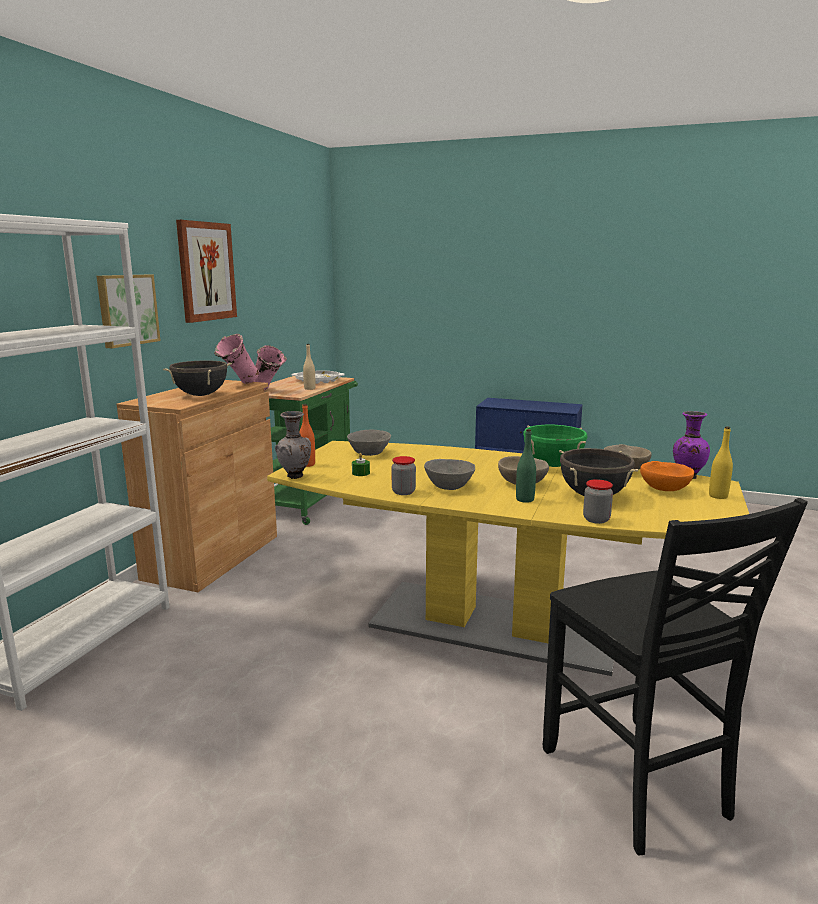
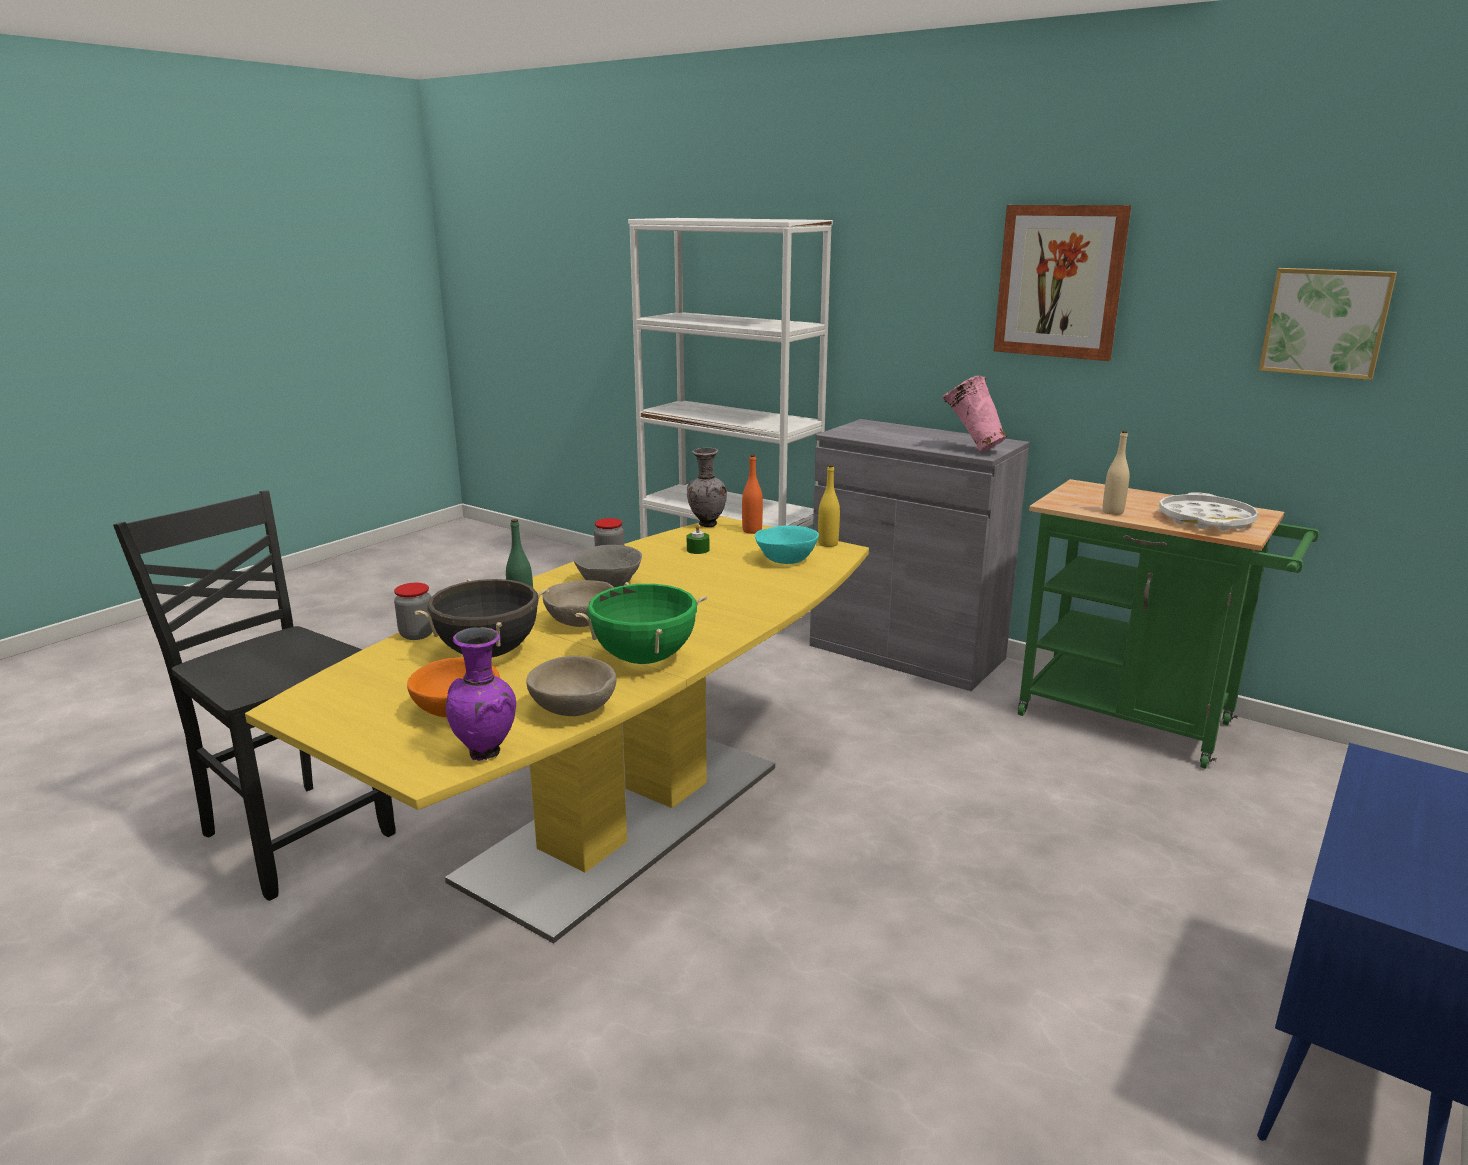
camera: 105 degrees right, 5 degrees up
picture [97,275,161,348] -> picture moved to [1259,268,1397,380]
brown cabinet [117,380,277,592] -> grey cabinet [810,419,1029,691]
black cooking pot [163,361,232,396] -> none
pink vase [254,345,287,390] -> none
grey bowl [347,430,391,456] -> turquoise bowl [755,525,819,564]
black chair [543,498,808,855] -> black chair turned 45 degrees clockwise [113,490,396,901]
yellow bottle [709,426,733,499] -> yellow bottle moved to [818,465,840,547]

